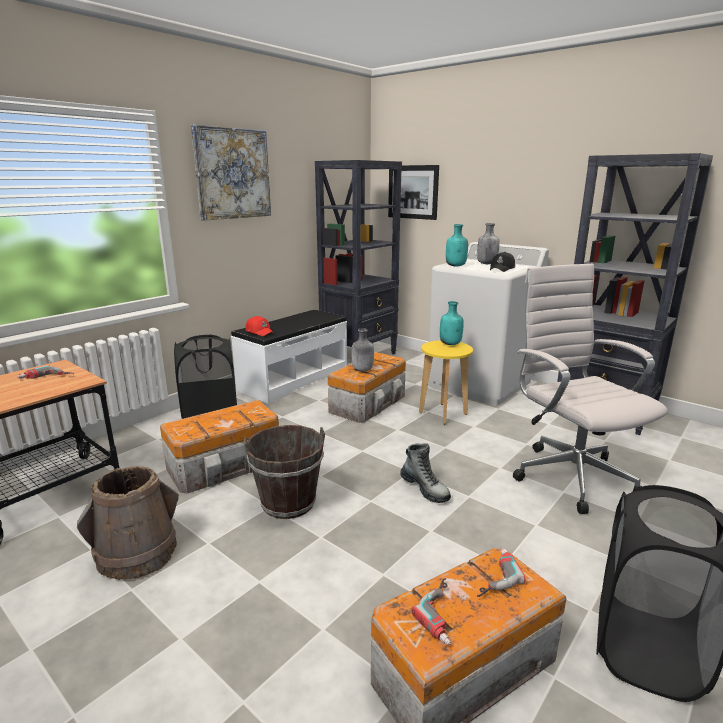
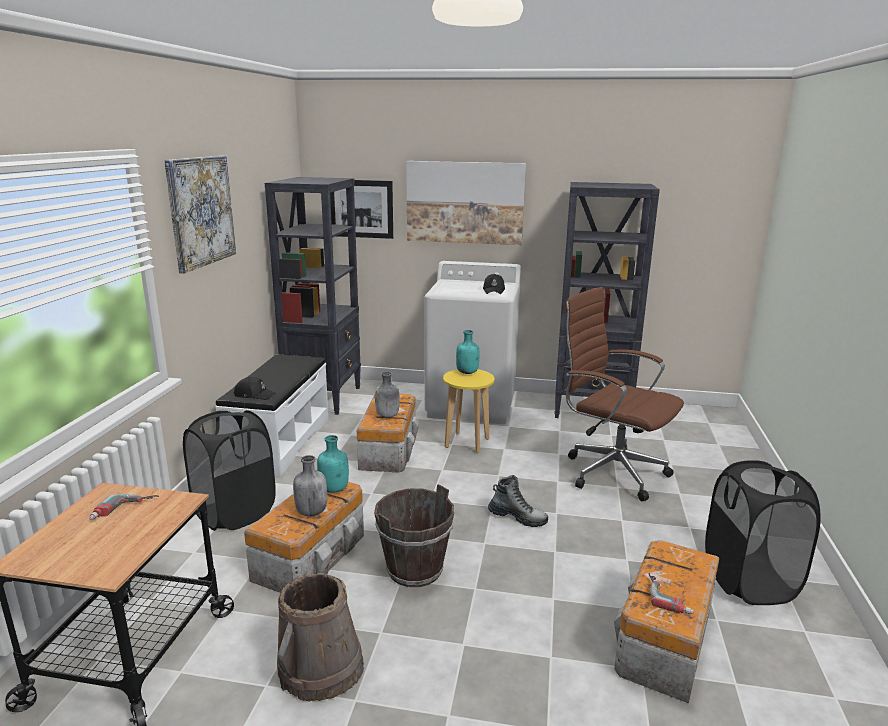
camera: 30 degrees left, 0 degrees up
red cap [245,316,274,336] -> black cap [234,377,276,400]
turquoise bottle [446,224,468,267] -> turquoise bottle moved to [317,435,349,493]
grey bottle [477,223,500,264] -> grey bottle moved to [293,455,327,516]
power drill [477,548,525,597] -> none
white office chair [513,264,668,514] -> brown office chair [564,287,684,501]
none -> picture [406,161,526,245]

